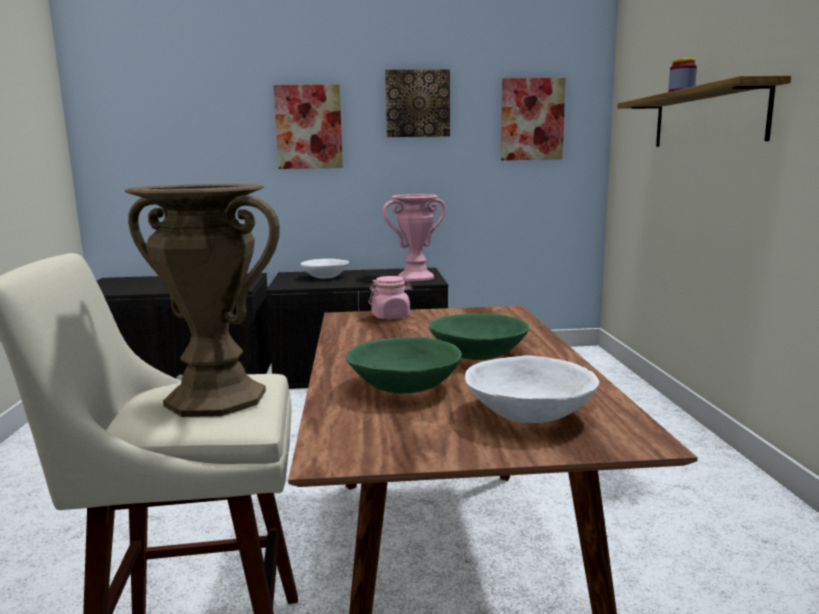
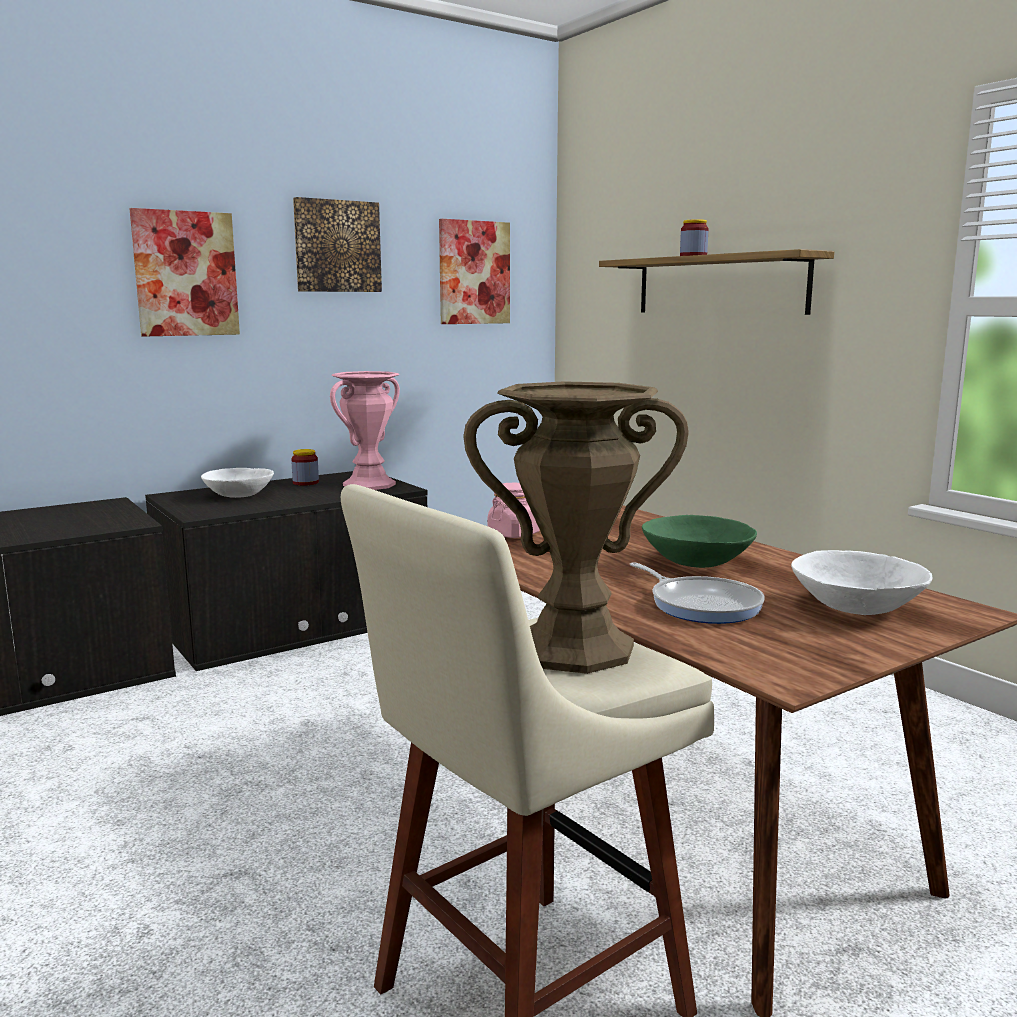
camera: 30 degrees left, 0 degrees up
green bowl [345,337,462,393] -> frying pan [630,562,765,624]
none -> jar [291,449,319,485]

